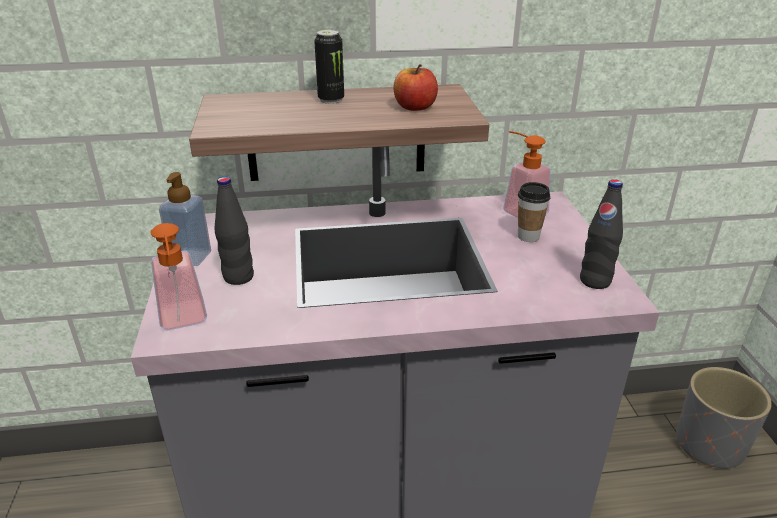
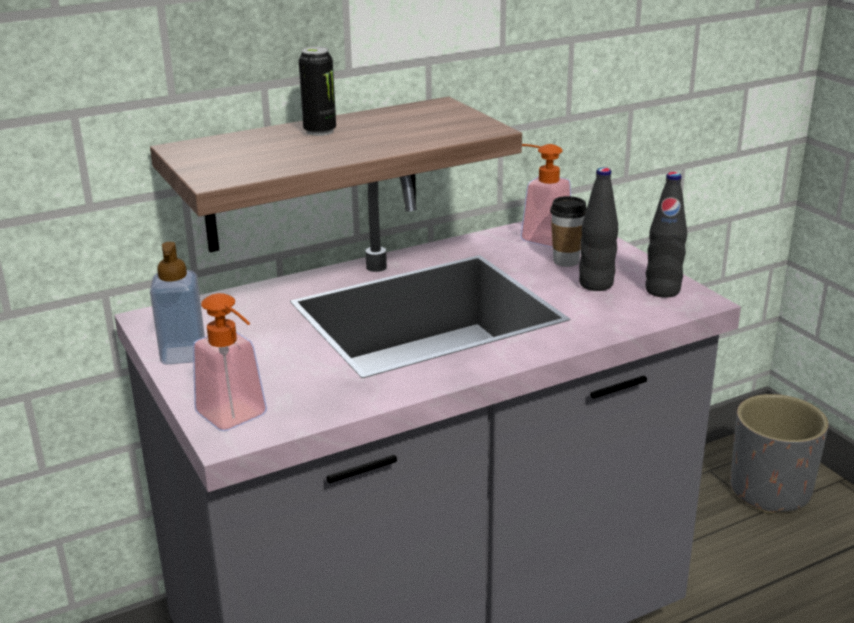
camera: 20 degrees left, 5 degrees down
black bottle [214,177,254,285] -> black bottle moved to [579,167,618,291]
apple [393,64,438,111] -> none

